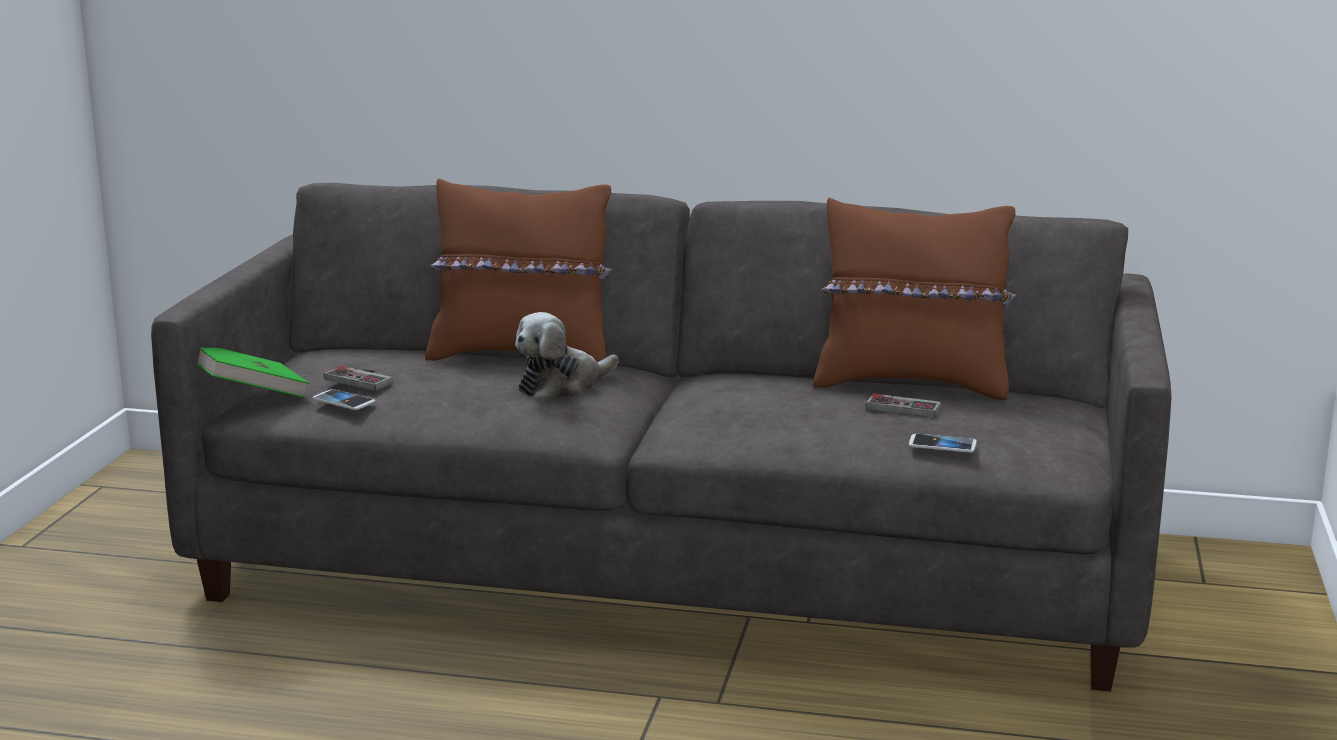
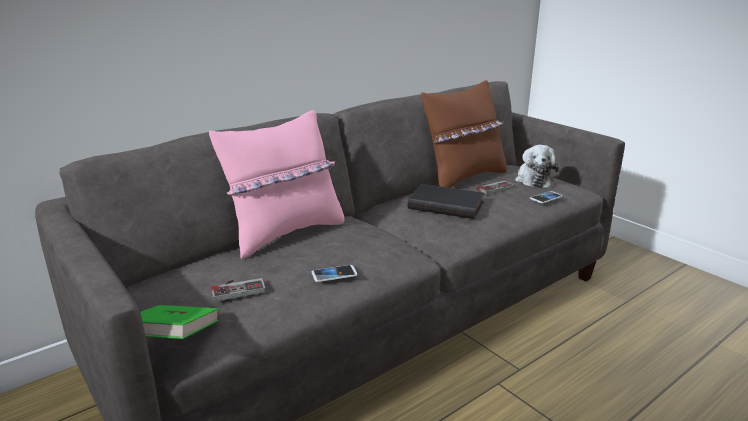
camera: 50 degrees left, 5 degrees up
phone [313,389,375,410] -> phone moved to [312,265,357,282]
brown pillow [425,178,613,362] -> pink pillow [209,110,344,259]
plush toy [515,312,618,401] -> plush toy moved to [515,145,559,188]
none -> black book [408,184,484,219]

